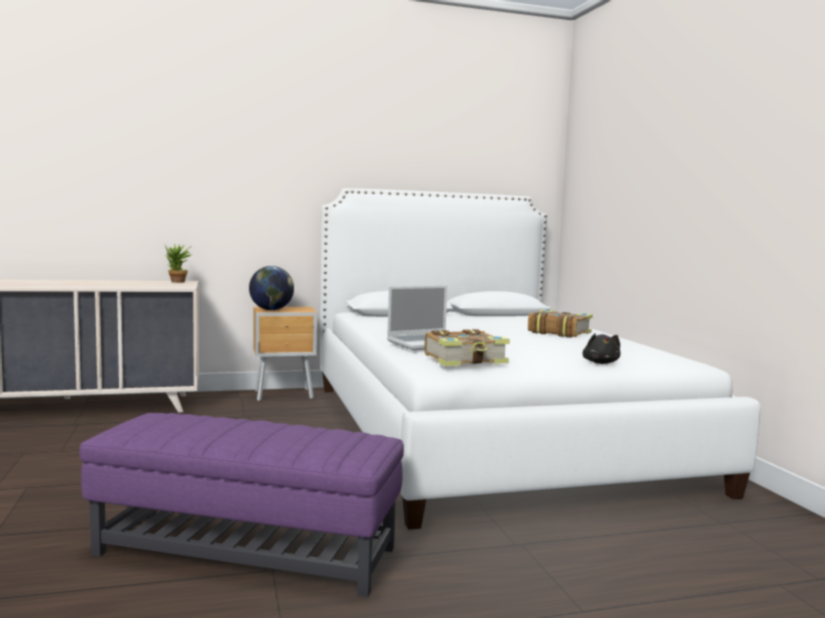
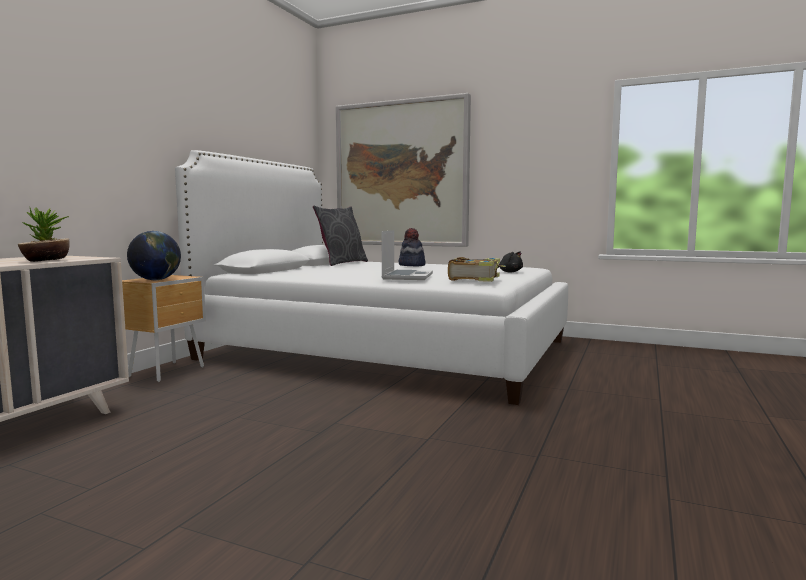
camera: 50 degrees left, 0 degrees up
purple ottoman [80,413,404,598] -> none
book [528,309,593,338] -> hat [399,228,425,267]
none -> bowl [18,238,70,262]
none -> grey pillow [313,206,368,266]
none -> picture [336,93,471,247]

